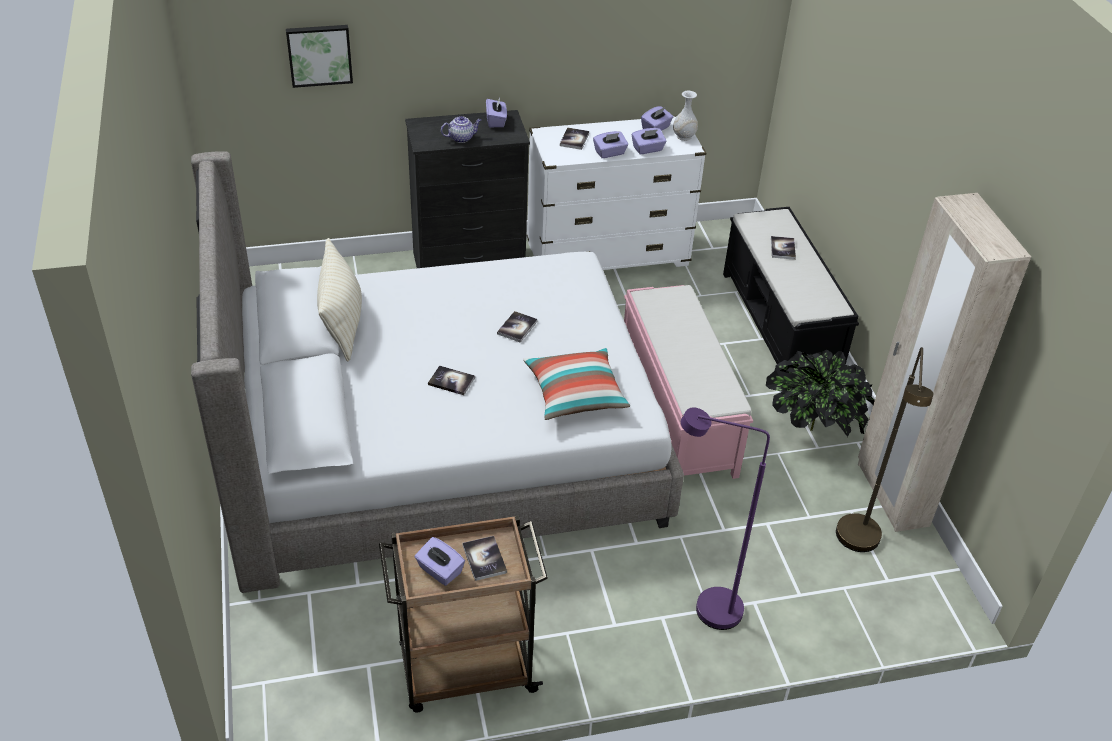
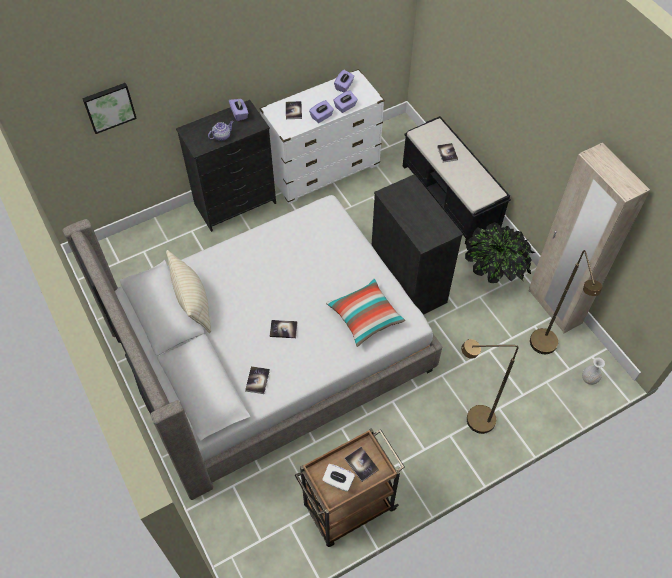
camera: 15 degrees left, 15 degrees up
purple tissue box [415,537,465,586] -> white tissue box [322,464,355,491]
book [497,311,538,343] -> book moved to [245,366,270,394]
pink bench [624,285,753,479] -> black dresser [372,174,463,315]
white vase [673,91,698,141] -> white vase moved to [582,357,605,385]
purple floor lamp [681,407,770,630] -> brown floor lamp [461,339,518,434]

